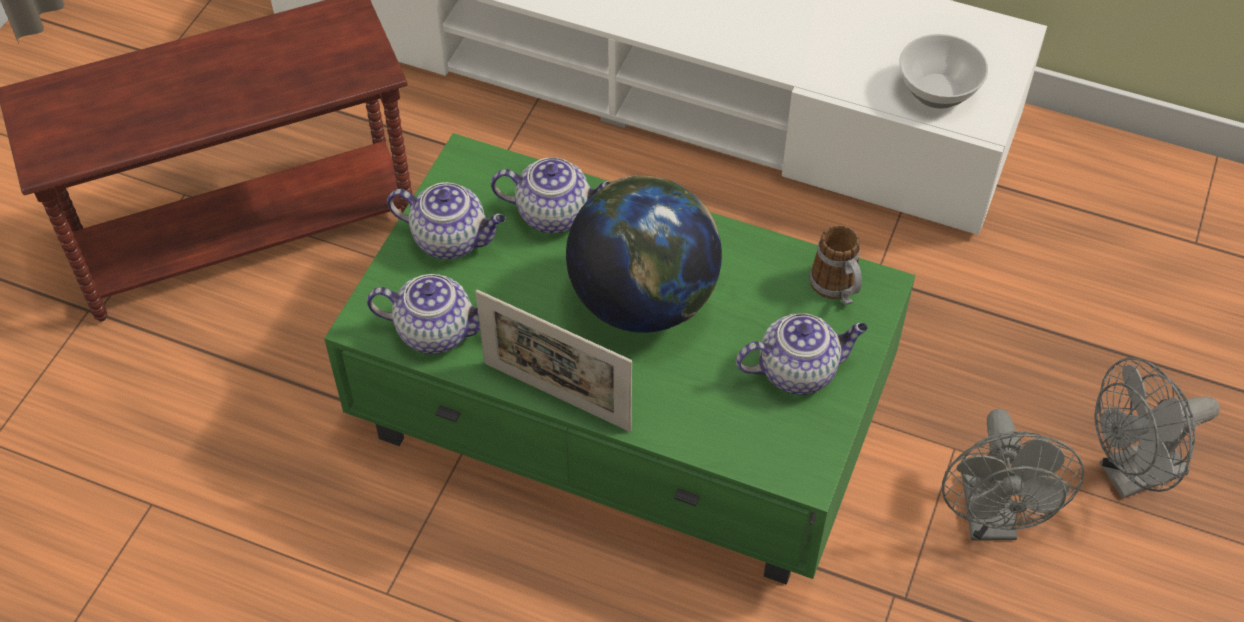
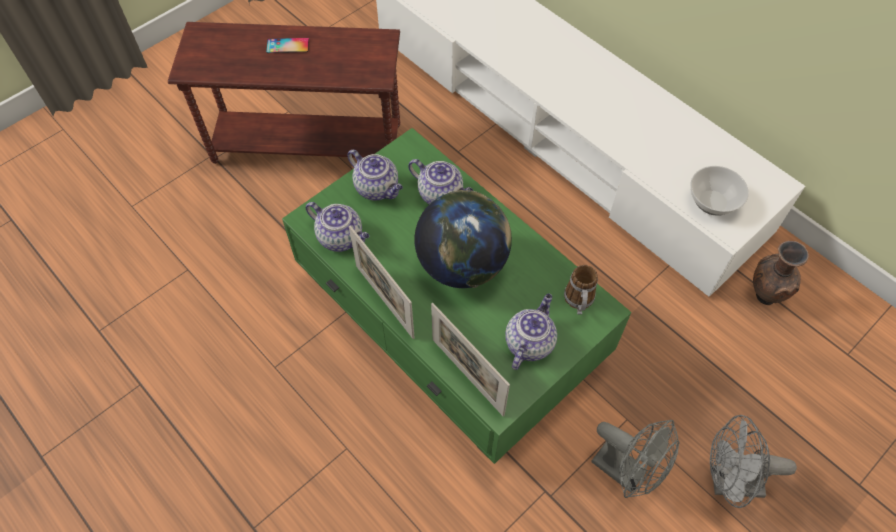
camera: 25 degrees right, 5 degrees up
teapot [736,313,868,395] -> teapot turned 75 degrees counterclockwise [505,293,557,370]
grey fan [942,409,1084,540] -> grey fan turned 75 degrees counterclockwise [591,420,679,498]
none -> phone [266,38,309,53]
none -> picture frame [431,303,510,417]
none -> brown vase [753,241,809,305]

